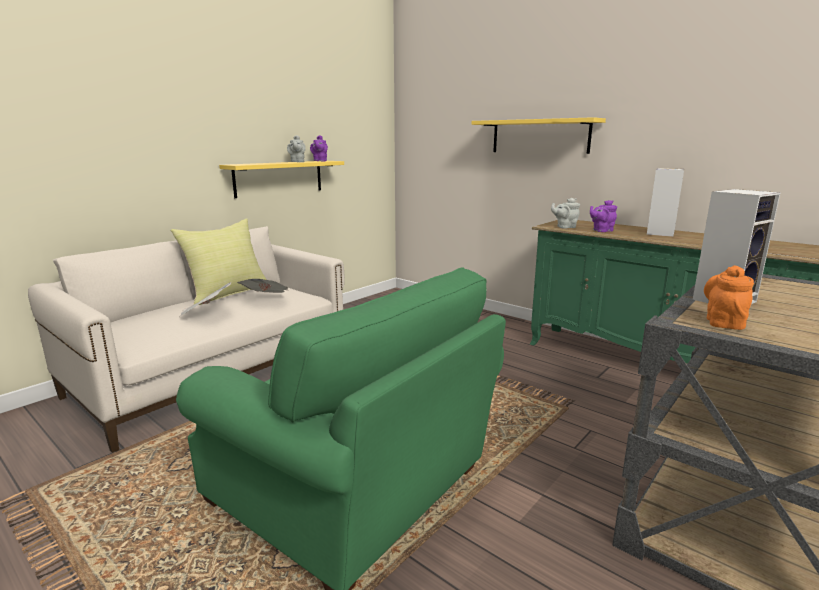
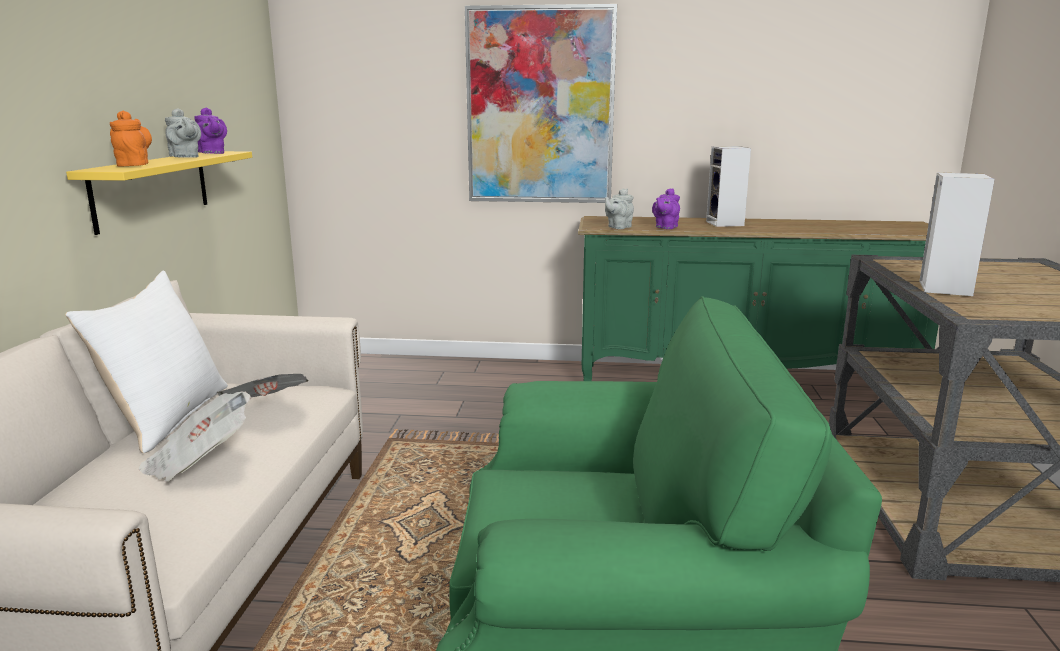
camera: 35 degrees left, 0 degrees up
yellow pillow [170,218,267,305] -> white pillow [65,271,228,453]
yellow shelf [471,117,606,154] -> picture [465,4,617,203]
orange teapot [704,265,754,330] -> orange teapot moved to [110,110,152,167]

